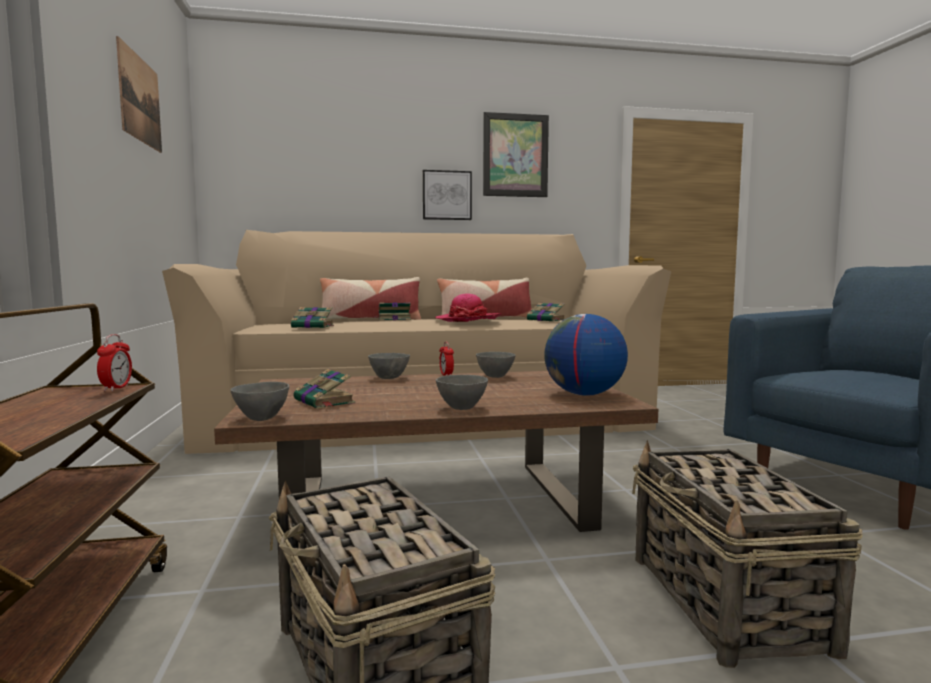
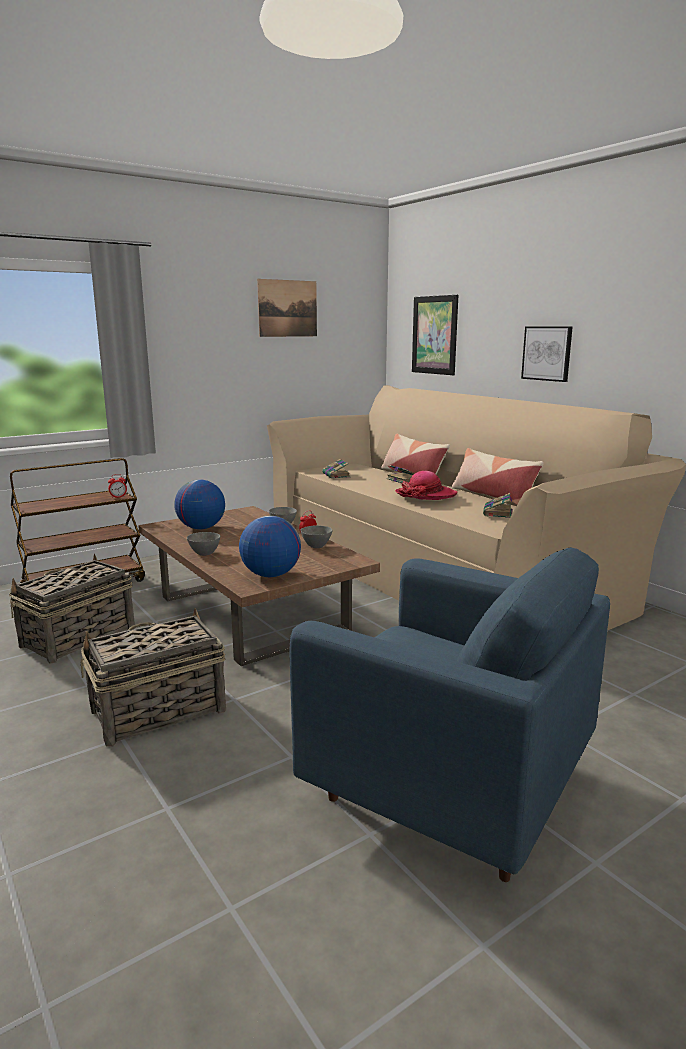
camera: 65 degrees right, 10 degrees up
grey bowl [230,382,289,421] -> none
book [294,369,355,409] -> globe [174,479,225,529]
picture [483,112,549,197] -> picture moved to [412,295,458,375]

